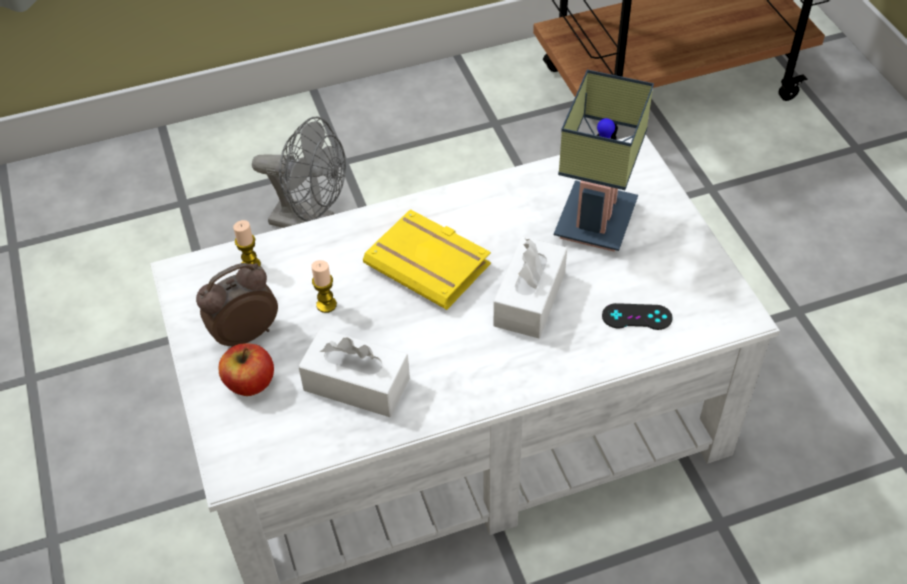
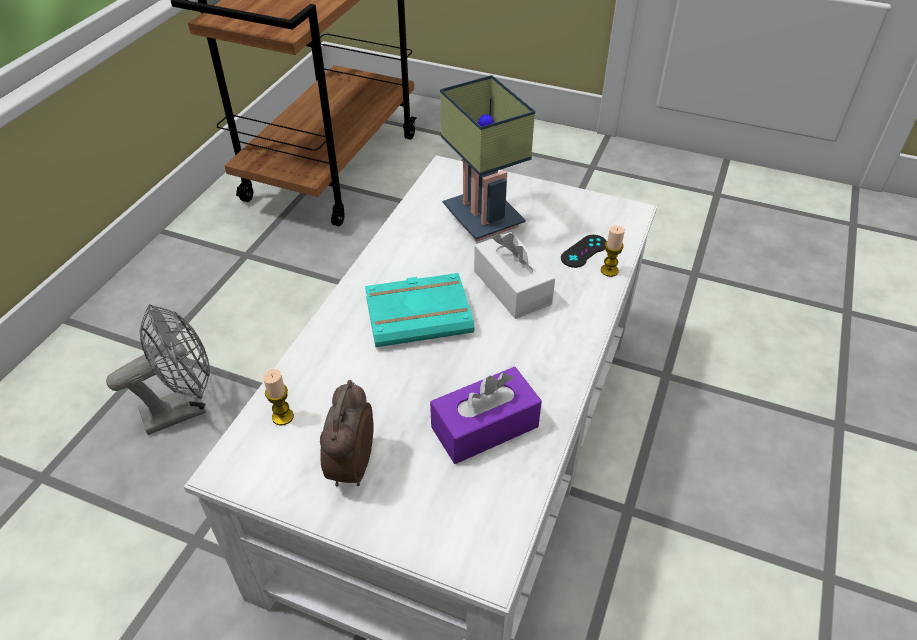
camera: 50 degrees left, 5 degrees down
apple [218,343,274,396] -> none
white tissue box [298,328,410,417] -> purple tissue box [430,367,542,464]
candle [311,260,337,313] -> candle moved to [601,226,625,277]
yellow book [363,209,491,310] -> turquoise book [365,273,475,347]

